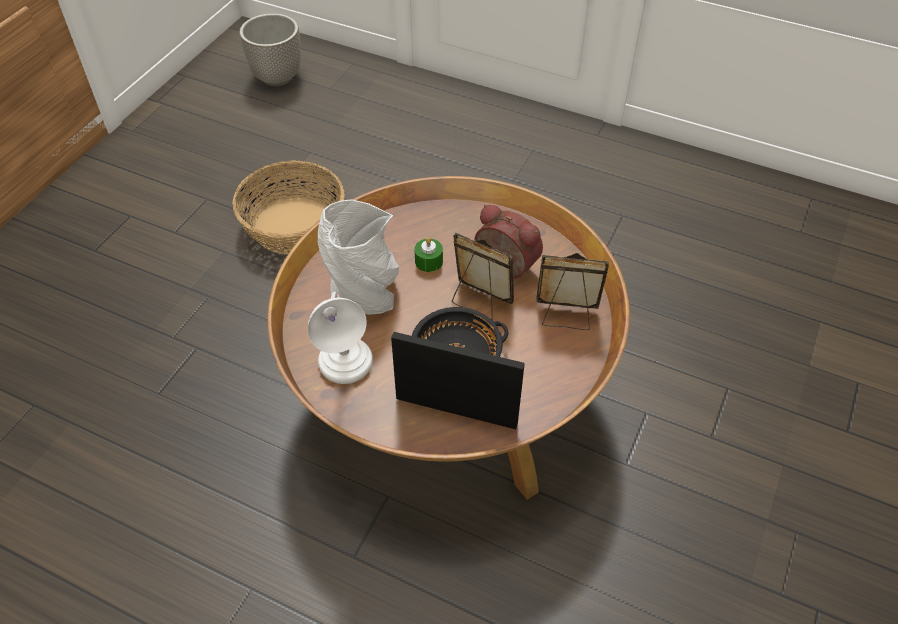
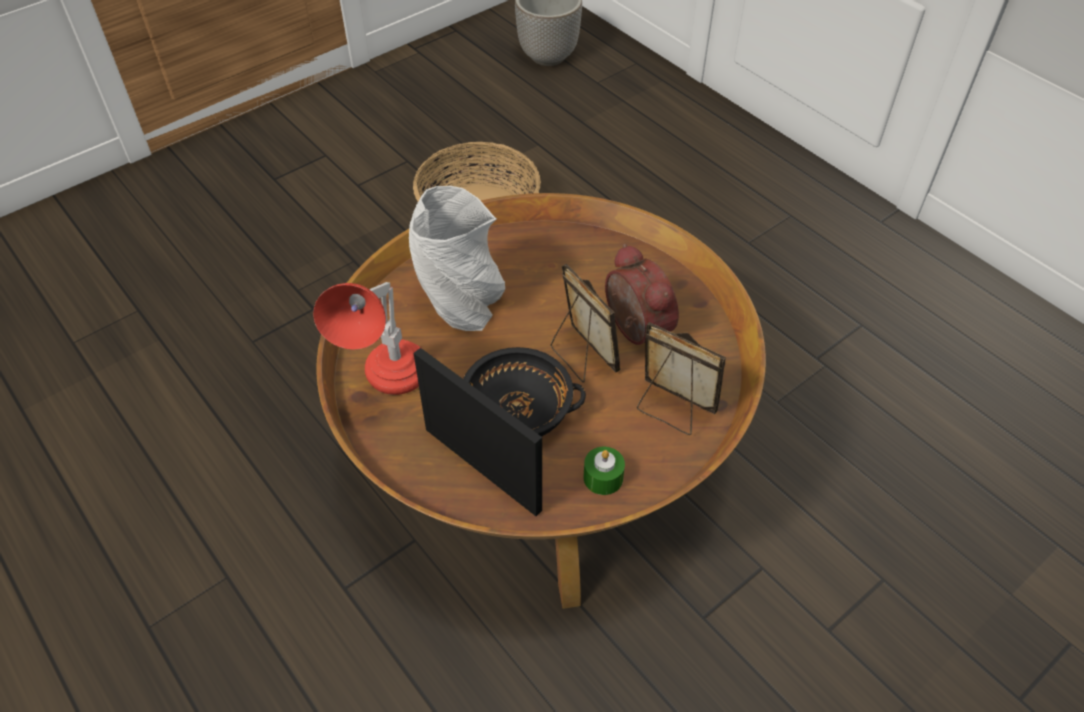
camera: 25 degrees right, 0 degrees up
white table lamp [308,292,373,384] -> red table lamp [313,282,421,395]
green candle [414,237,443,272] -> green candle moved to [583,447,625,495]

